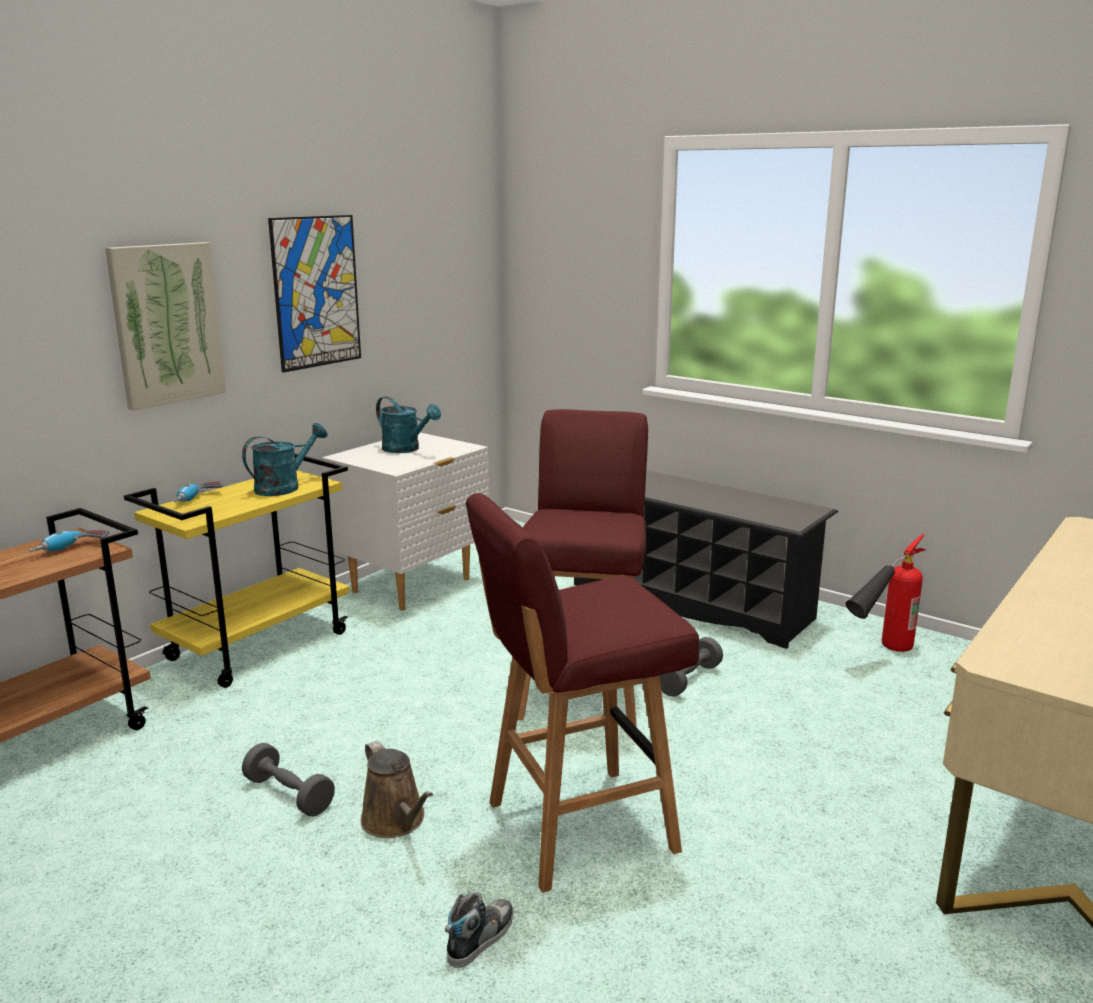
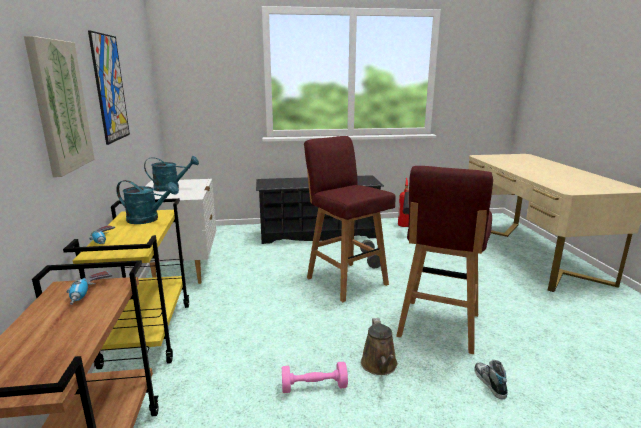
camera: 45 degrees left, 0 degrees up
turquoise watering can [242,423,328,496] -> turquoise watering can turned 105 degrees clockwise [116,180,179,224]
grey dumbbell [242,743,335,816] -> pink dumbbell [282,362,348,393]
brown watering can [360,740,433,838] -> brown watering can turned 75 degrees clockwise [361,318,397,375]

